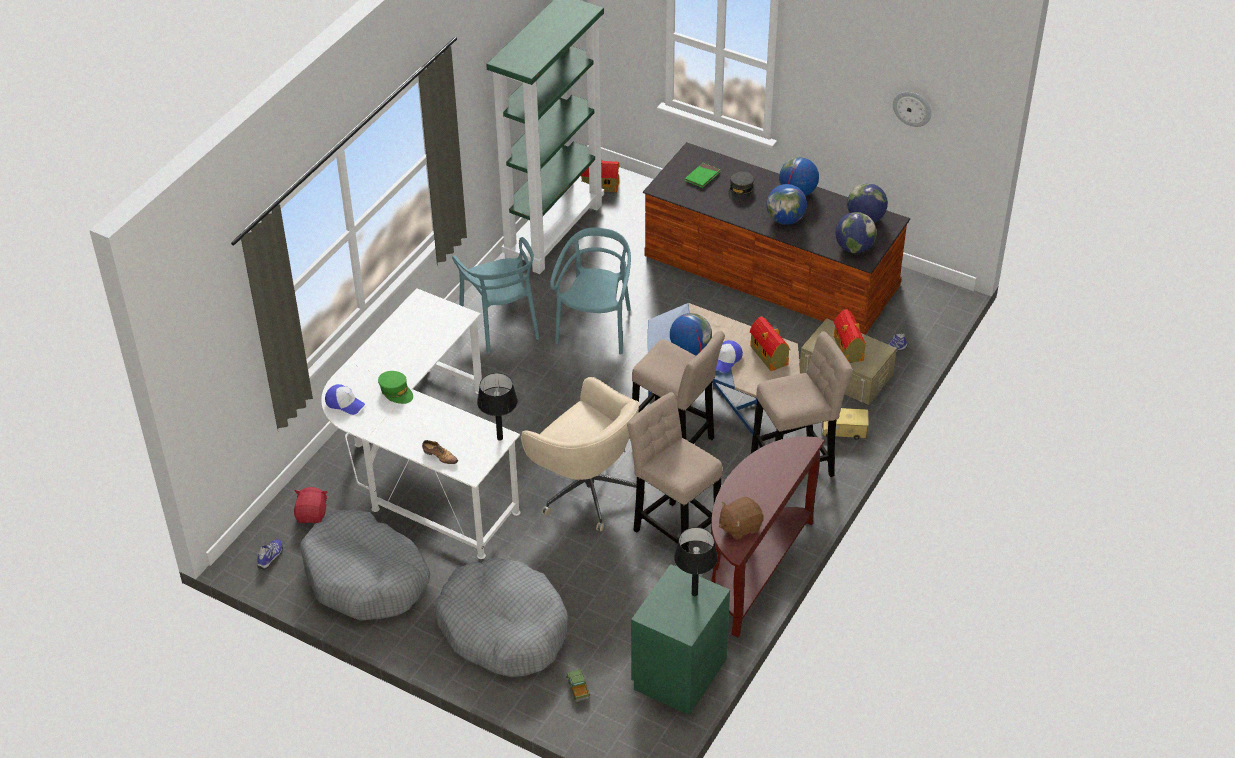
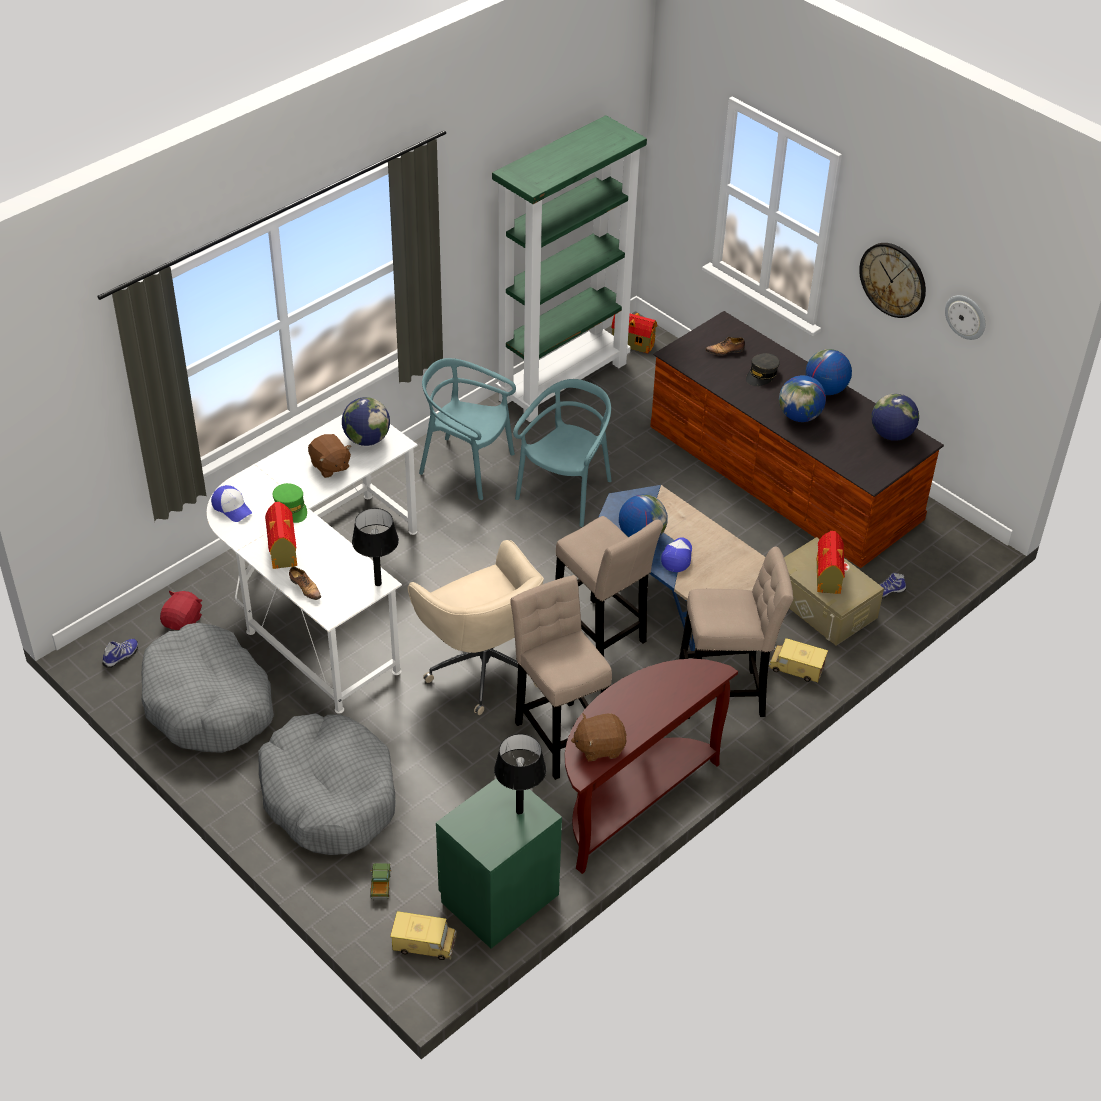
camera: 15 degrees right, 0 degrees up
turquoise chair [452,237,539,354] -> turquoise chair turned 120 degrees clockwise [419,358,516,500]
green book [685,163,720,188] -> shoe [705,337,745,355]
cap [716,340,743,373] -> cap turned 150 degrees clockwise [661,537,692,572]
toy house [750,316,790,371] -> toy house moved to [265,502,297,569]
globe [835,212,877,253] -> globe moved to [342,397,390,446]
none -> brown plush toy [308,434,351,478]
none -> toy truck [390,911,457,960]
none -> wall clock [859,243,926,318]

